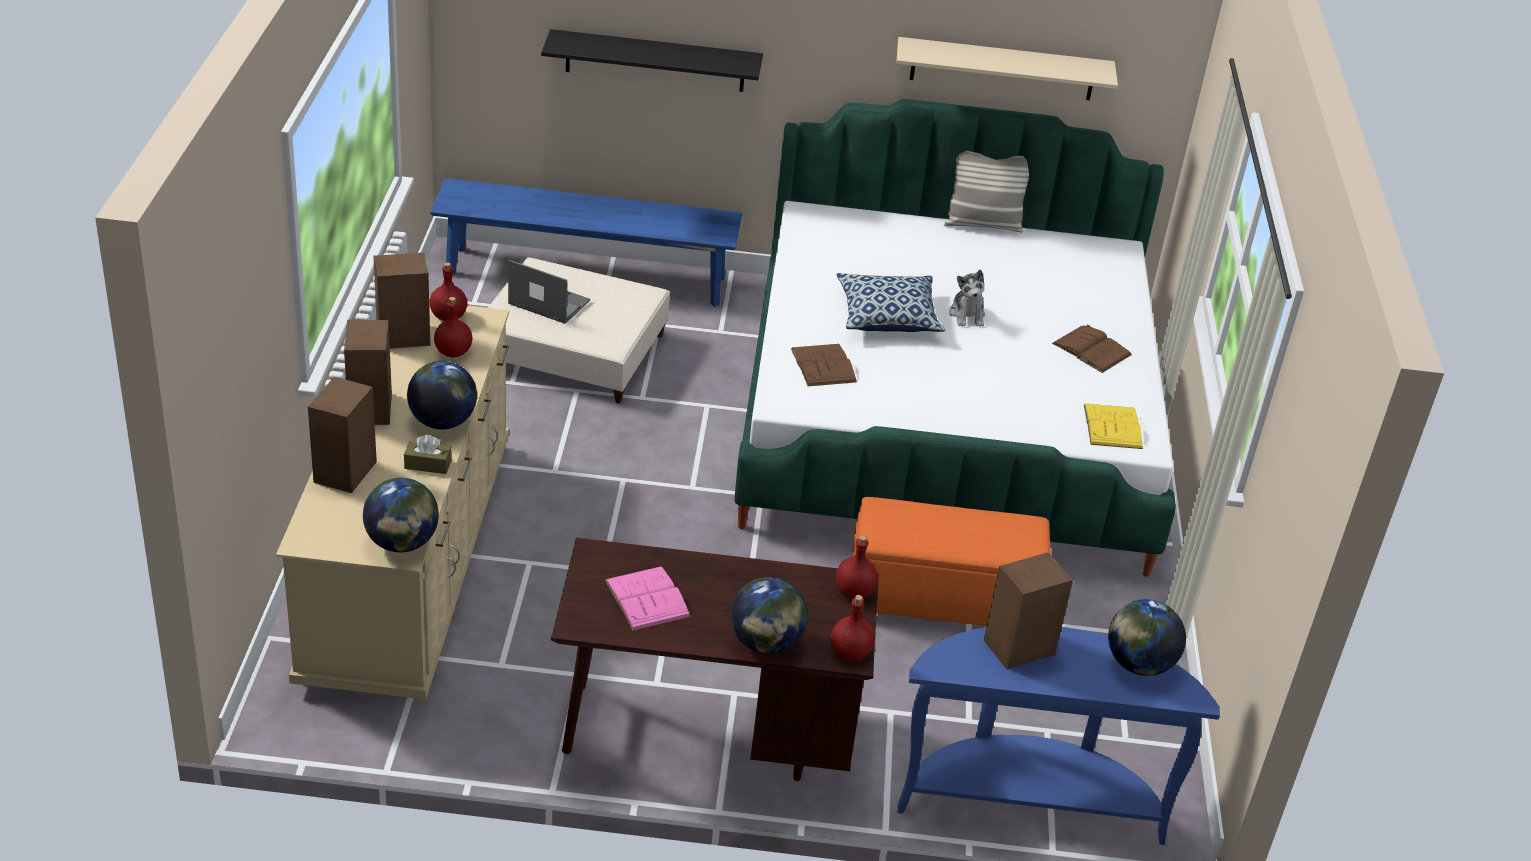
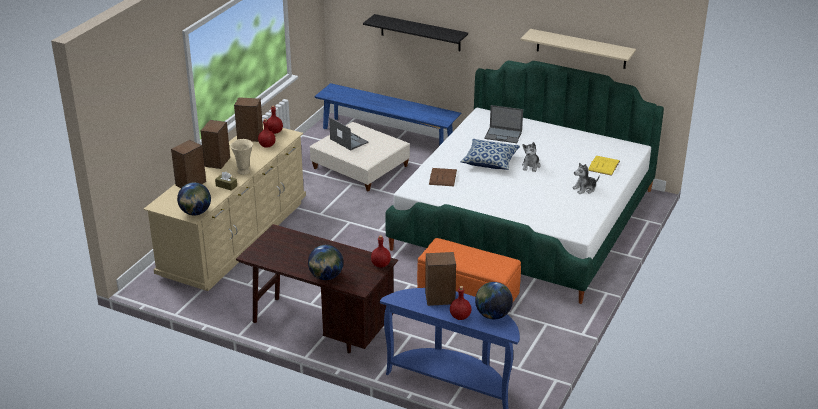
camera: 25 degrees right, 5 degrees down
globe [407,361,477,429] -> beige vase [230,139,253,175]
pink book [605,566,691,631] -> none
red bottle [830,595,874,661] -> red bottle moved to [450,286,471,320]
pillow [944,151,1029,233] -> none
brown book [1052,325,1132,373] -> plush toy [572,162,600,194]
yellow book [1084,404,1143,449] -> yellow book moved to [588,156,620,176]
none -> laptop [484,105,523,143]

